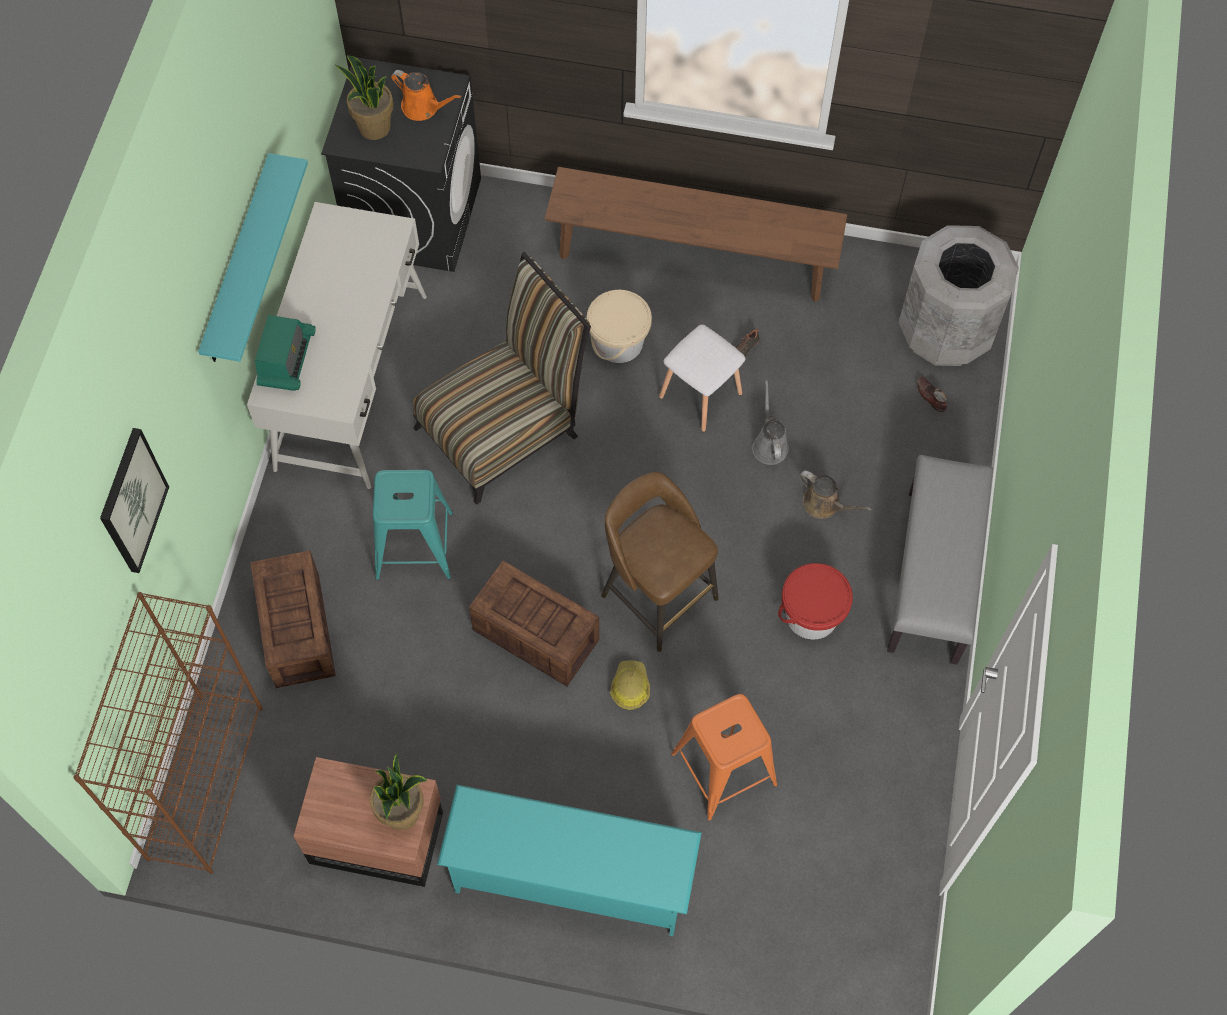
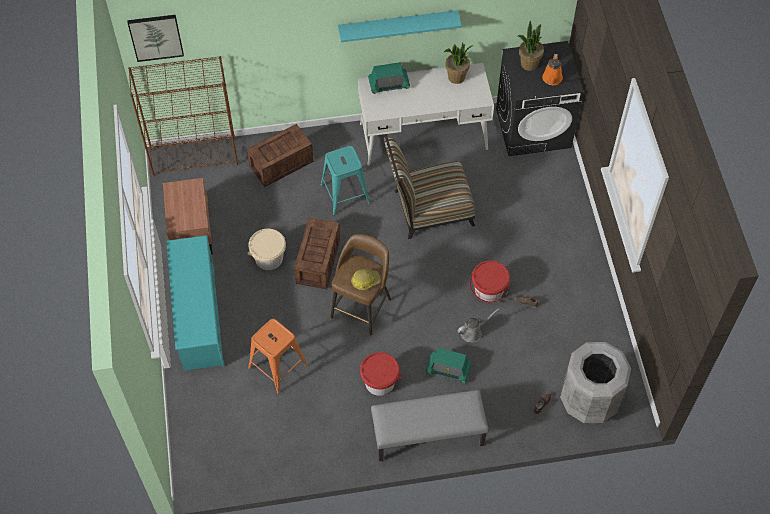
camera: 70 degrees right, 5 degrees down
picture [100,428,169,573] -> picture moved to [127,15,184,62]
potted plant [370,753,427,830] -> potted plant moved to [444,43,474,84]
chair [413,252,591,505] -> chair turned 135 degrees clockwise [384,134,475,239]
brown bench [544,167,847,302] -> none
beige bucket [587,290,652,363] -> beige bucket moved to [247,229,286,270]
hard hat [610,660,650,710] -> hard hat moved to [351,269,381,291]
white stool [659,325,746,432] -> red bucket [469,260,510,303]
brown watering can [799,470,872,519] -> radio [426,348,472,384]

